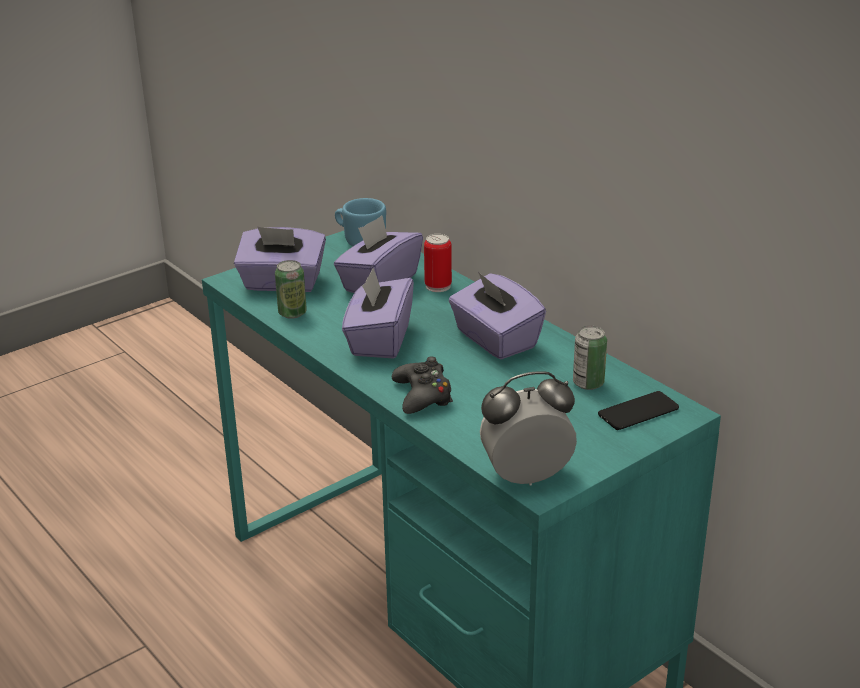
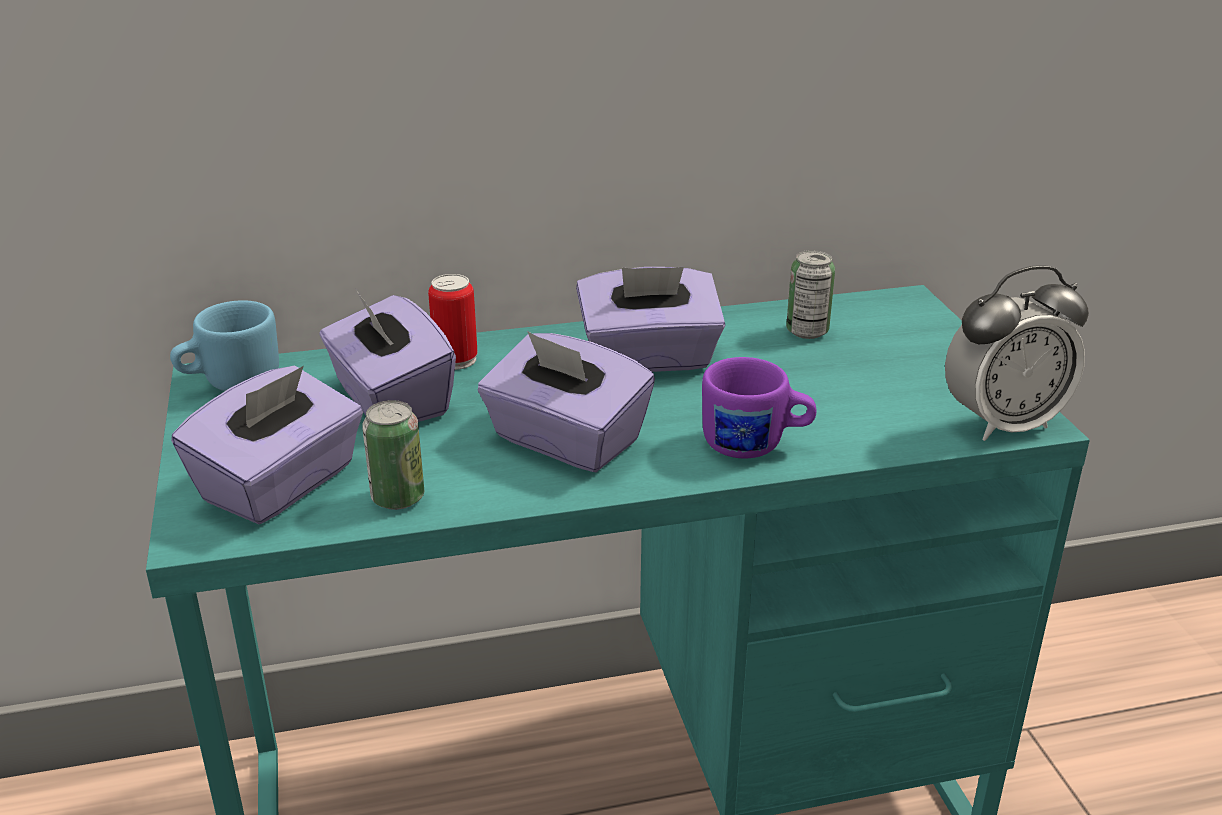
camera: 65 degrees left, 0 degrees up
black game controller [392,356,453,414] -> purple mug [702,357,816,458]
alarm clock [480,371,577,485] -> alarm clock turned 120 degrees counterclockwise [945,265,1089,441]
phone [598,391,679,430] -> none

